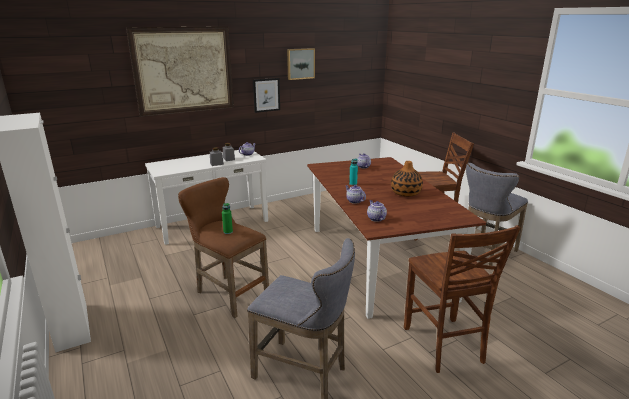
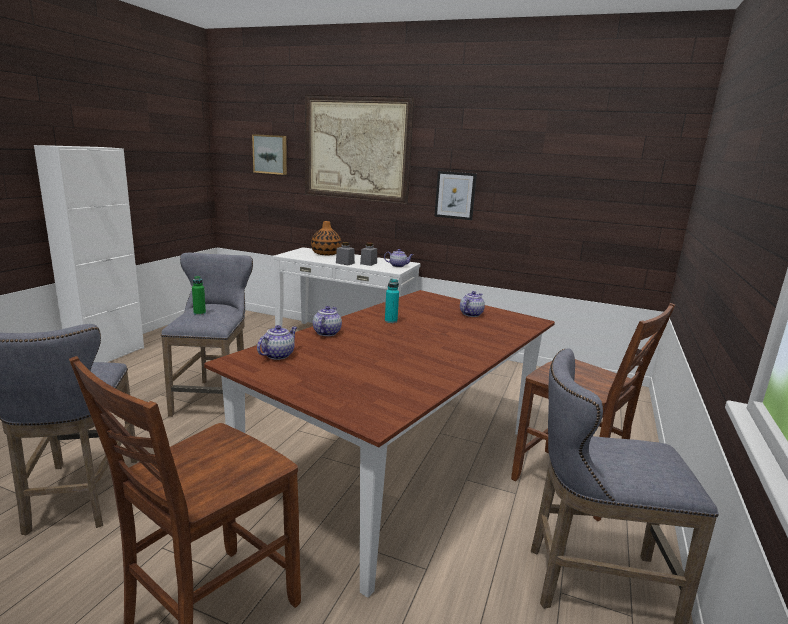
camera: 50 degrees right, 5 degrees down
brown stool [178,177,269,318] -> grey stool [161,253,253,417]
picture [287,48,315,80] -> picture moved to [252,134,287,175]
vase [391,161,423,197] -> vase moved to [311,221,342,255]

